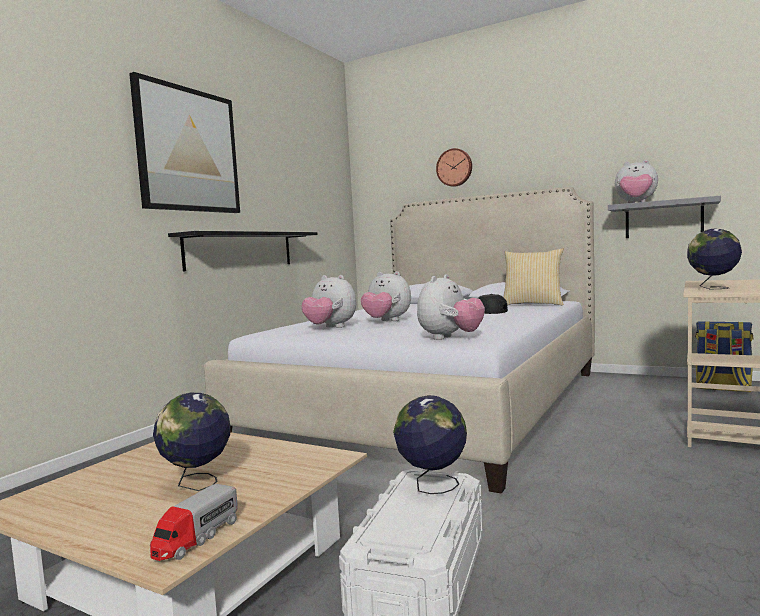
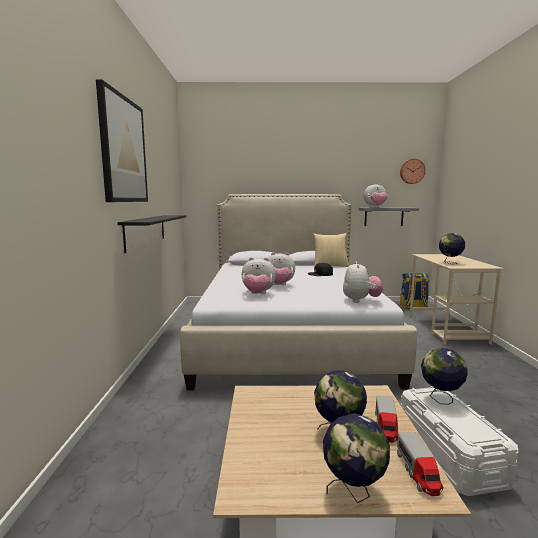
camera: 30 degrees left, 5 degrees up
wall clock [436,148,472,187] -> wall clock moved to [400,159,426,184]
none -> globe [323,413,390,503]
none -> toy truck [375,395,398,443]

